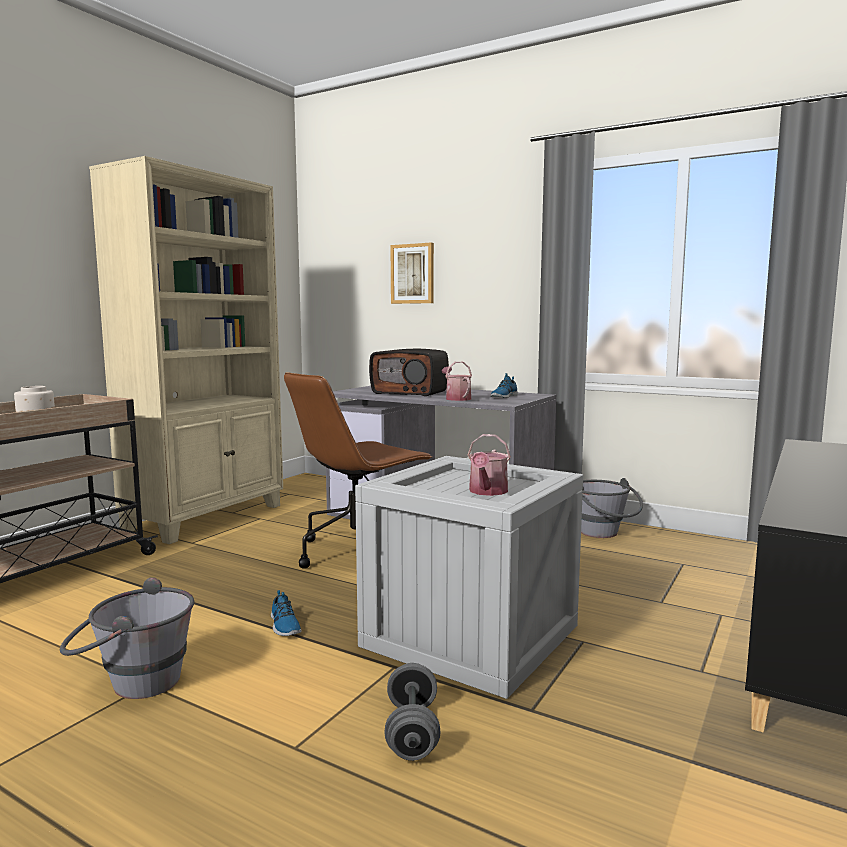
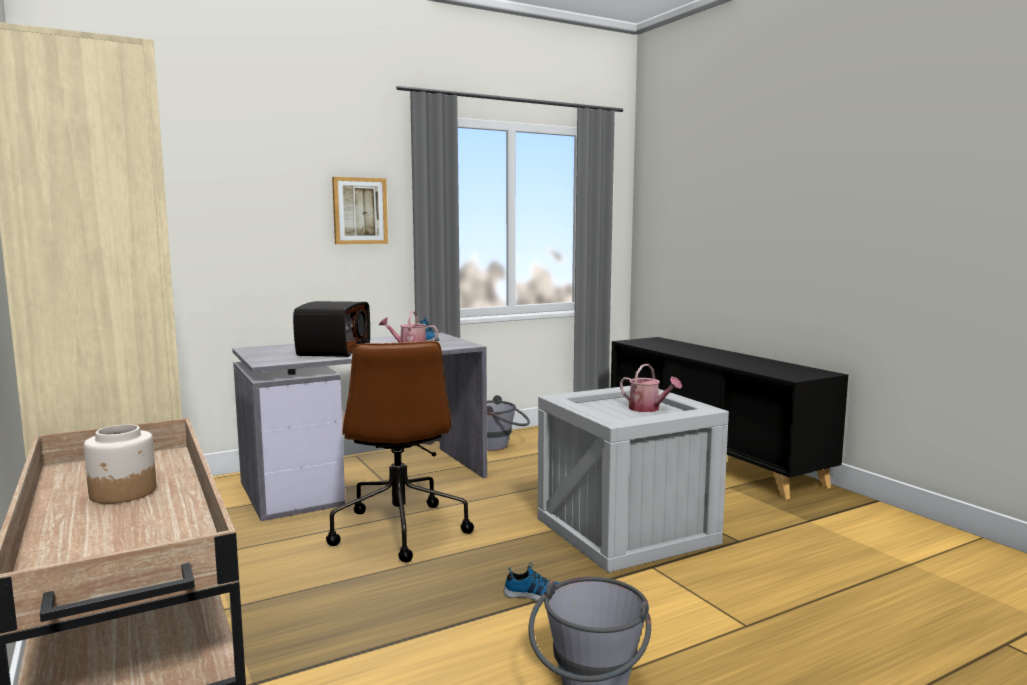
camera: 60 degrees left, 0 degrees up
radio [369,349,449,396] -> radio turned 45 degrees counterclockwise [293,301,370,357]
grey dumbbell [385,663,440,761] -> none
picture [391,243,434,304] -> picture moved to [332,177,388,244]

